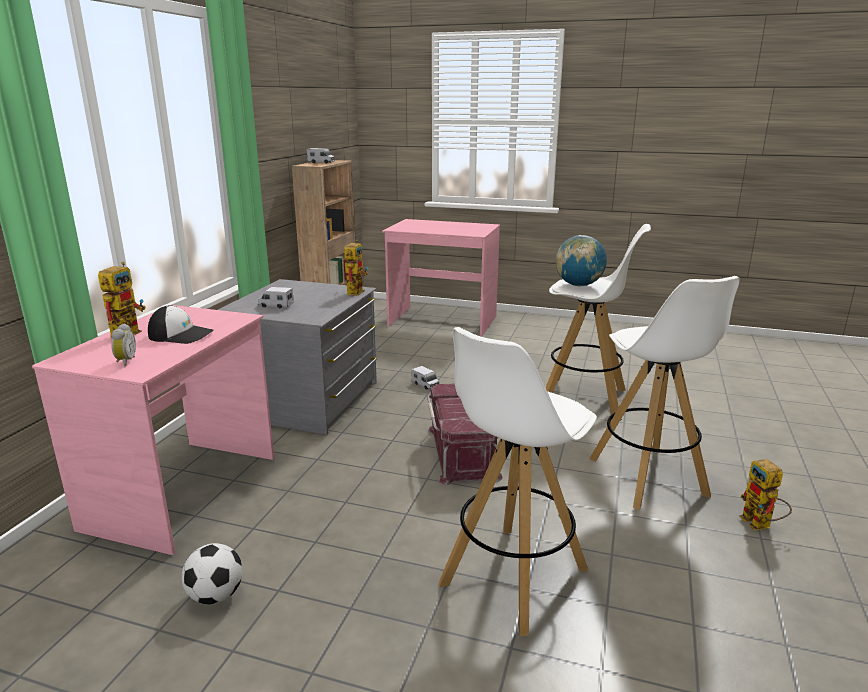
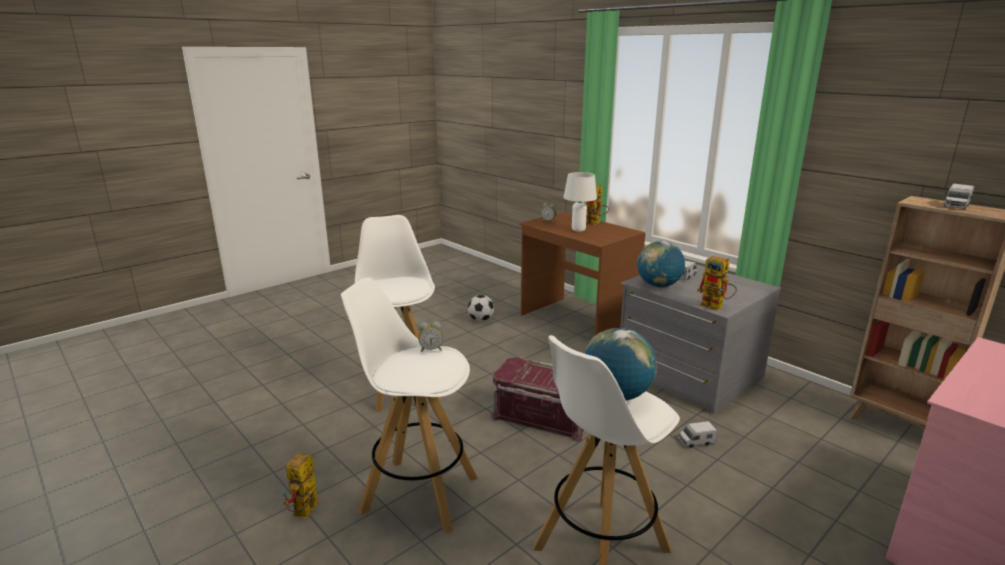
camera: 120 degrees right, 0 degrees up
pink desk [32,305,274,555] -> brown desk [519,212,646,336]
cap [148,305,214,344] -> white table lamp [563,172,597,232]
toy robot [739,459,792,531] -> toy robot turned 90 degrees counterclockwise [283,452,319,518]
none -> alarm clock [418,322,443,352]
none -> globe [637,241,685,288]

